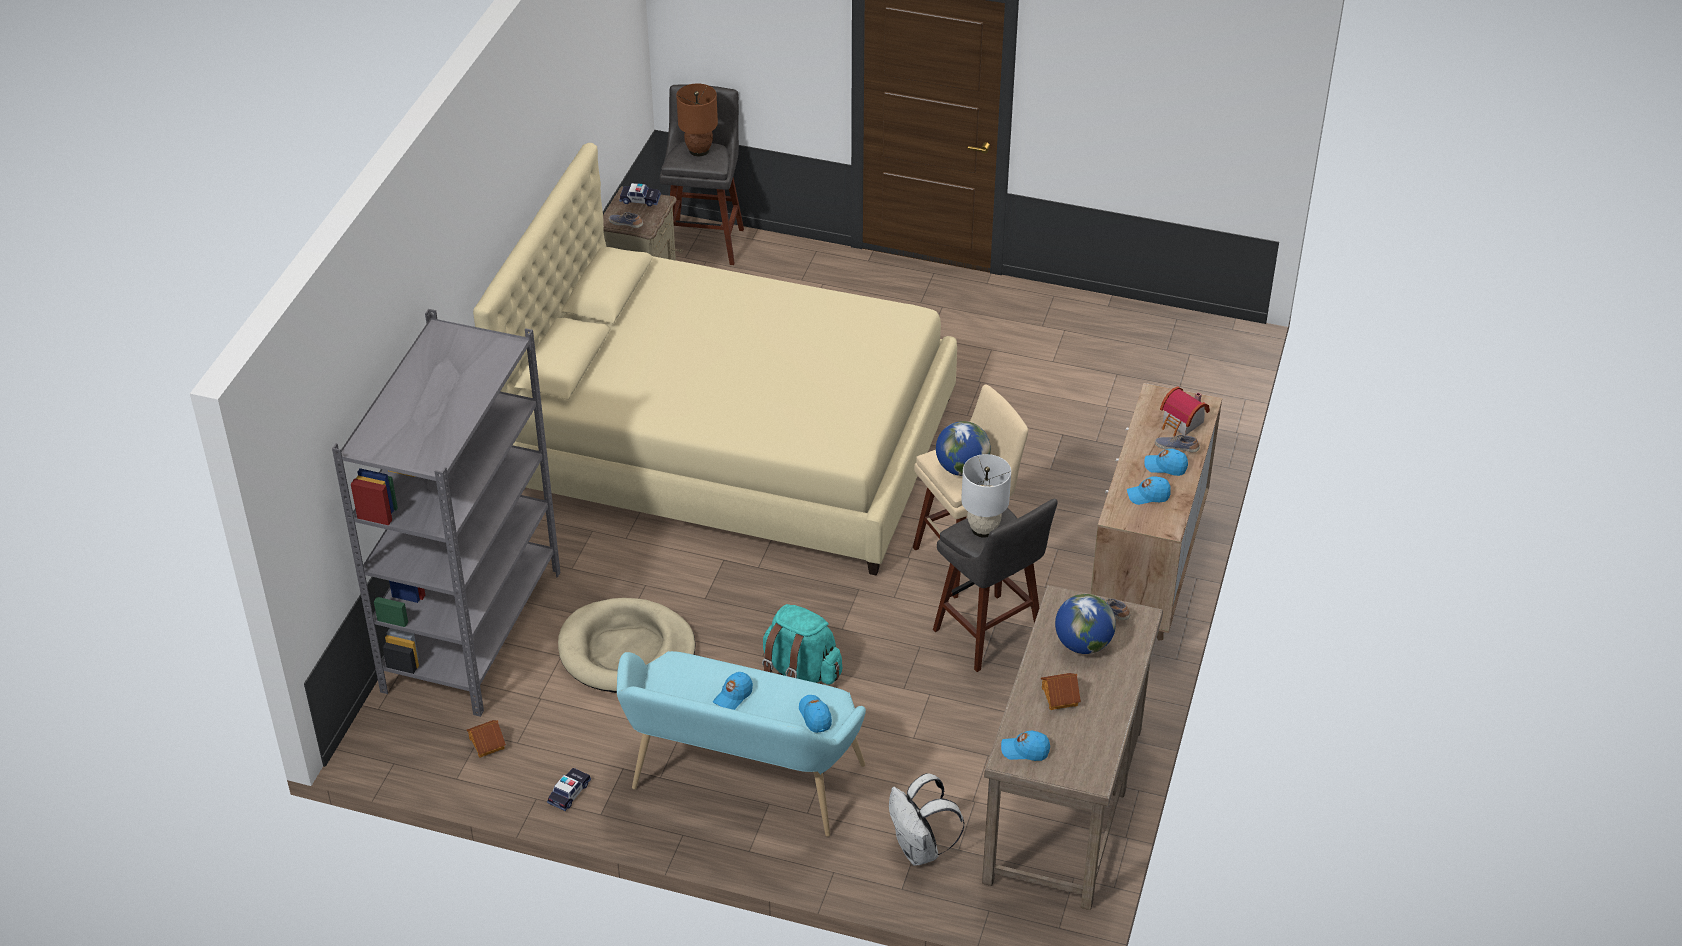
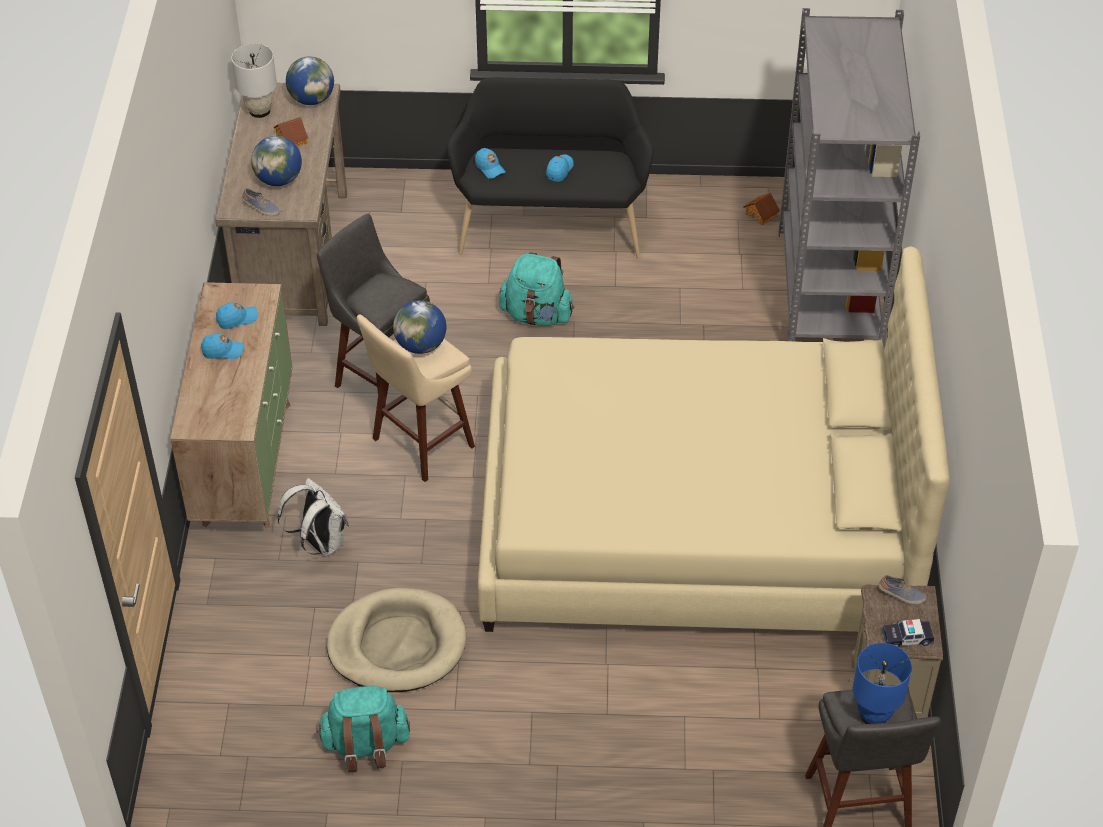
camera: 165 degrees right, 5 degrees up
toy car [547,768,591,811] -> none
beige dog bed [558,598,696,693] -> beige dog bed moved to [327,588,467,692]
turquoise bench [617,651,866,837] -> black bench [447,77,654,259]
brown table lamp [676,83,718,156] -> blue table lamp [853,643,912,724]
white backpack [889,773,964,866] -> white backpack moved to [277,478,349,557]
white table lamp [961,454,1011,538] -> white table lamp moved to [231,43,277,118]
blue cap [1001,731,1050,761] -> globe [286,56,334,105]
shoe [1155,435,1200,452] -> none
toy house [1160,386,1210,436] -> none
none -> turquoise backpack [316,686,410,772]

